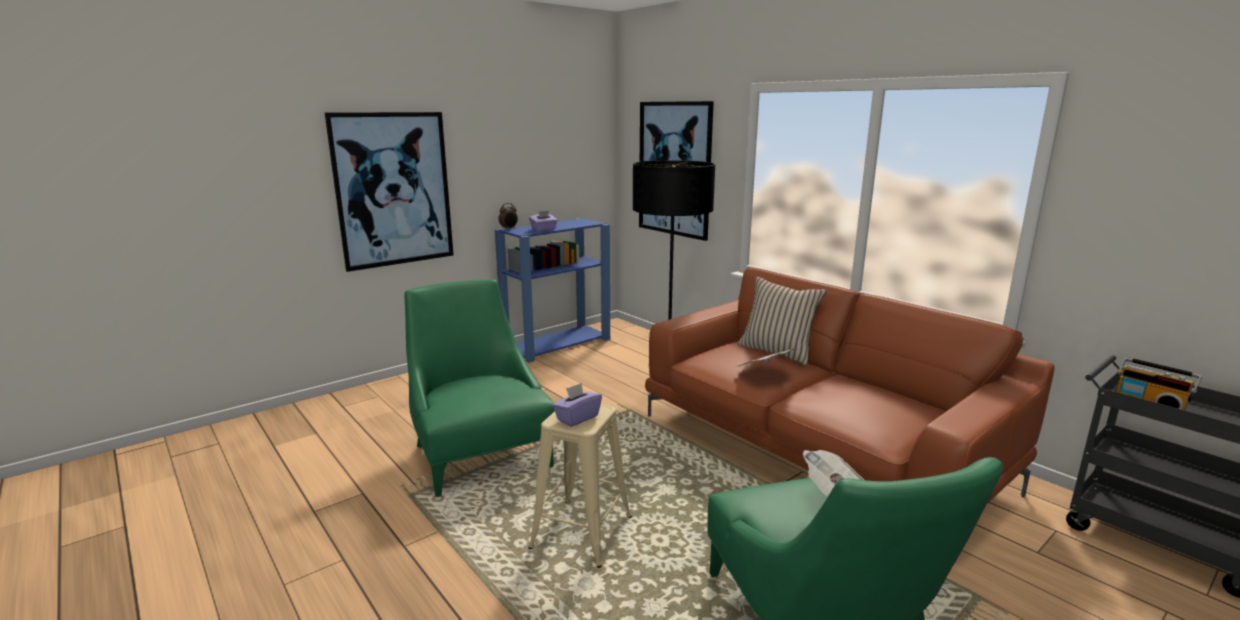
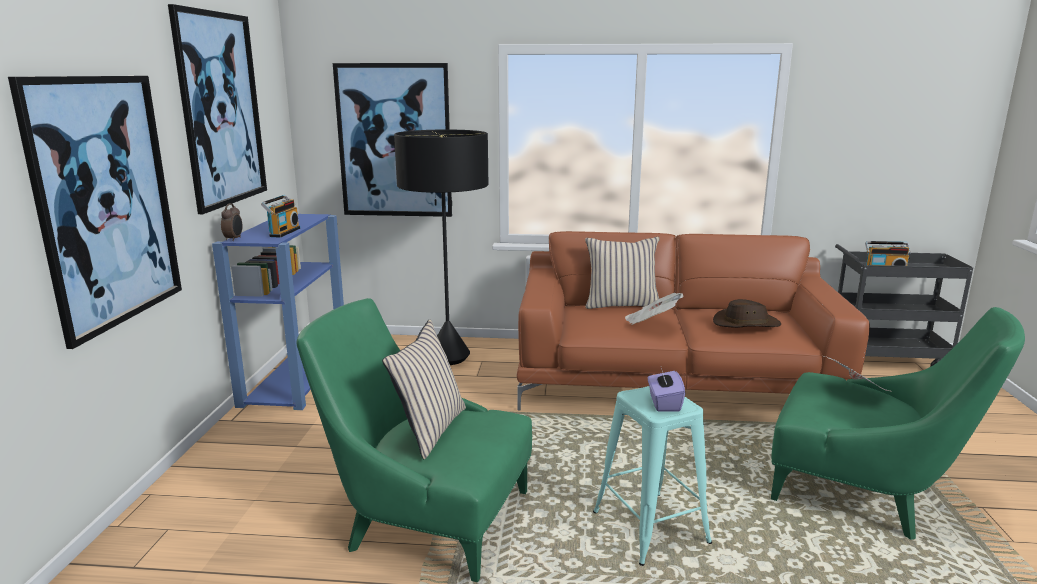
camera: 45 degrees left, 0 degrees up
purple tissue box [529,211,558,231] -> radio [261,195,300,238]
beige stool [529,405,632,568] -> turquoise stool [593,386,712,566]
none -> picture [168,4,267,214]
none -> beige pillow [382,320,466,459]
none -> brown hat [713,299,781,328]

